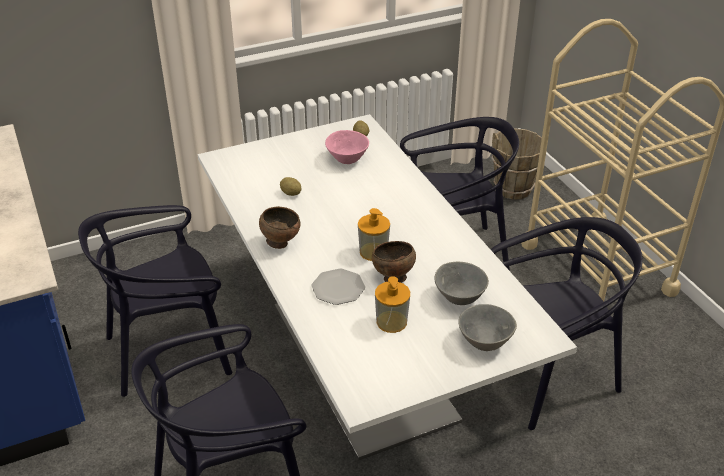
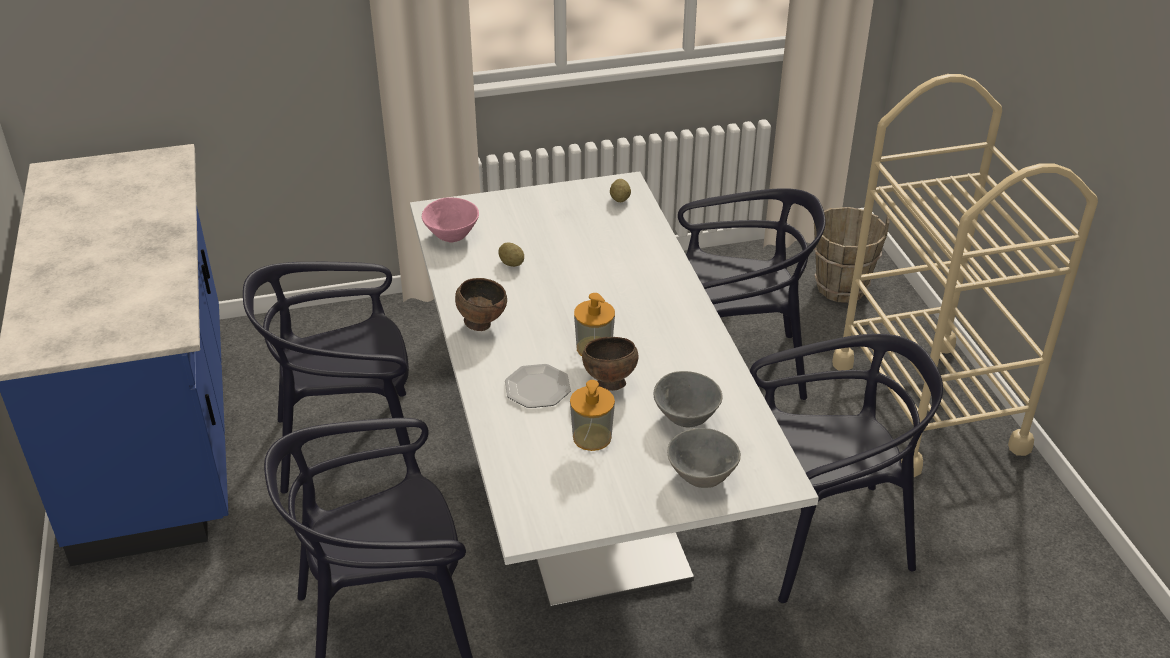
camera: 10 degrees right, 0 degrees up
pink bowl [325,130,369,164] -> pink bowl moved to [422,197,479,242]

